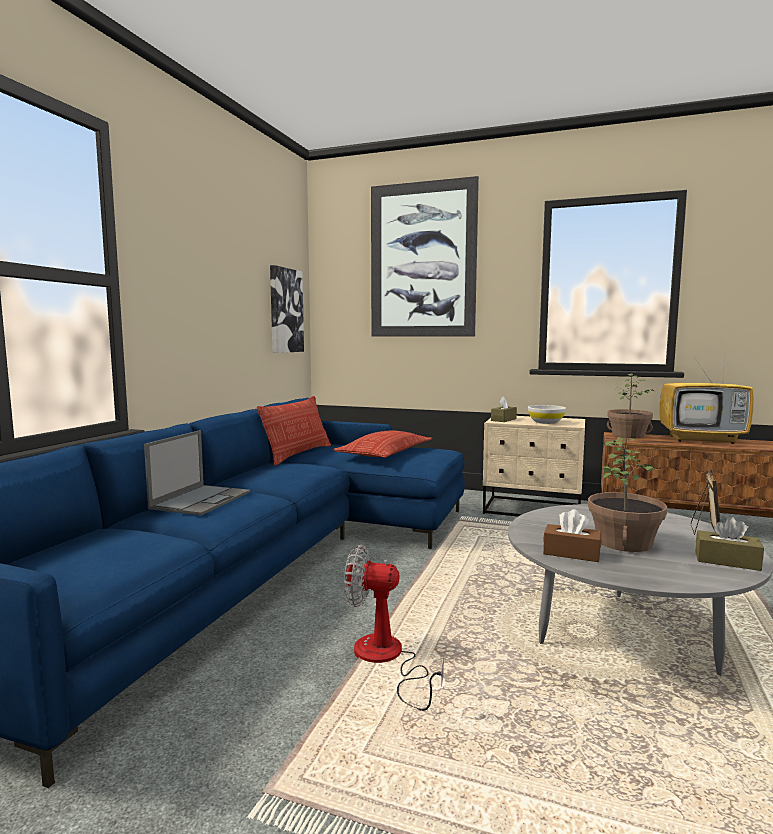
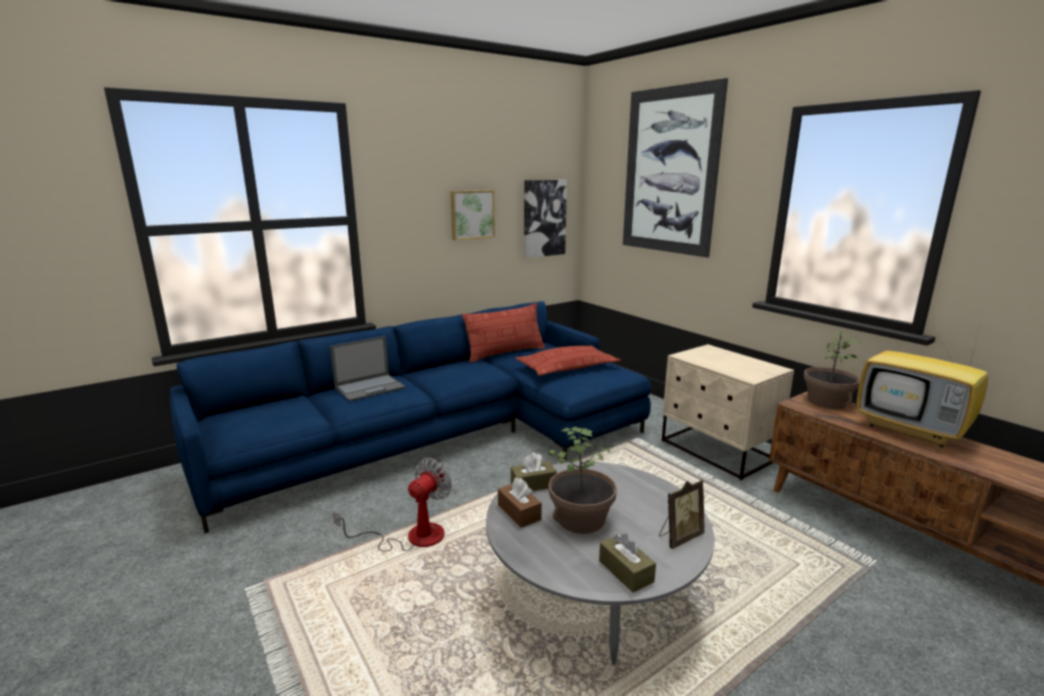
camera: 35 degrees right, 10 degrees up
fan [344,545,444,711] -> fan turned 75 degrees clockwise [333,458,452,551]
brown tissue box [491,396,517,422] -> brown tissue box moved to [511,452,557,491]
white bowl [528,405,566,424] -> none
none -> picture [450,190,495,240]

